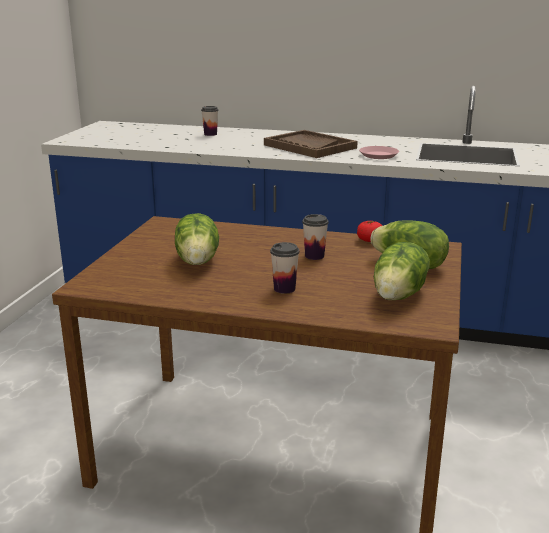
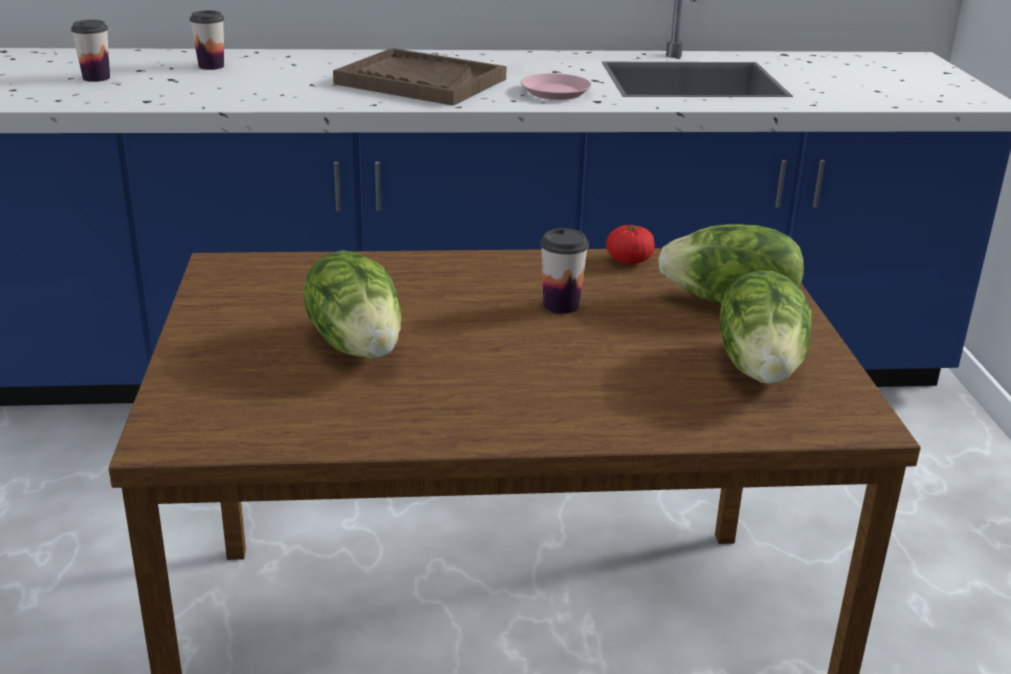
camera: 20 degrees left, 5 degrees up
cup [270,242,300,294] -> cup moved to [71,20,110,82]

